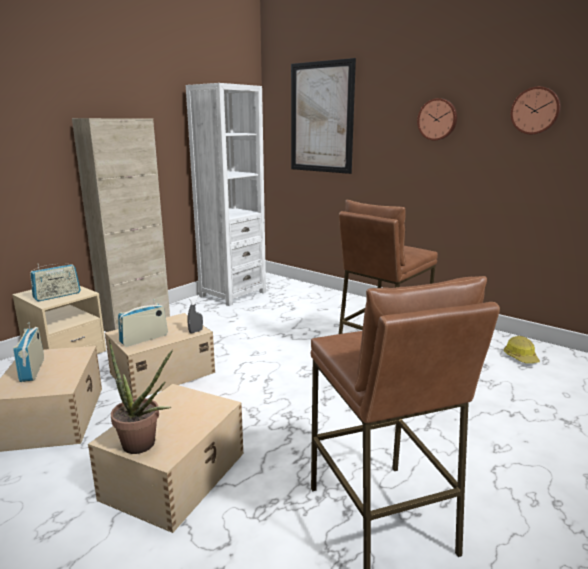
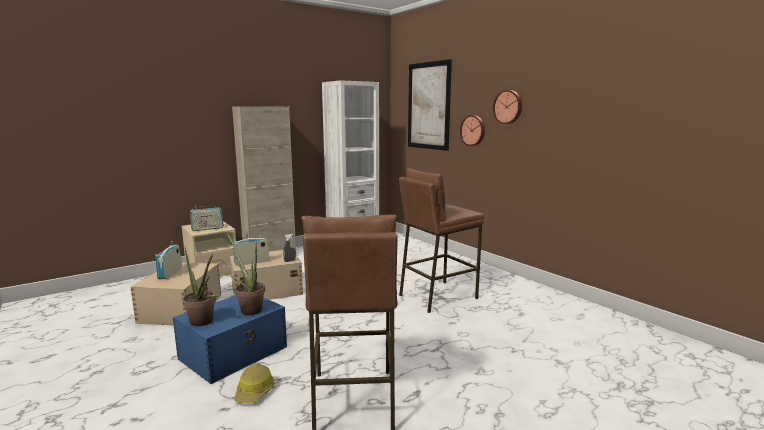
camera: 15 degrees right, 5 degrees down
beige storage box [88,384,244,533] -> blue storage box [173,295,287,384]
hard hat [504,336,540,363] -> hard hat moved to [234,364,275,403]
wall clock [511,87,561,134] -> wall clock moved to [460,115,485,146]
none -> potted plant [226,232,265,315]

